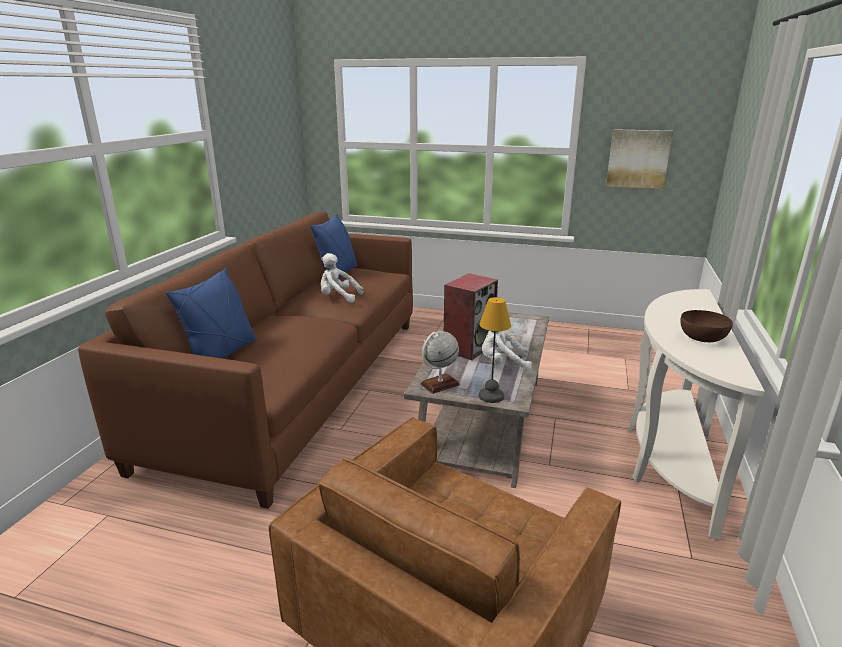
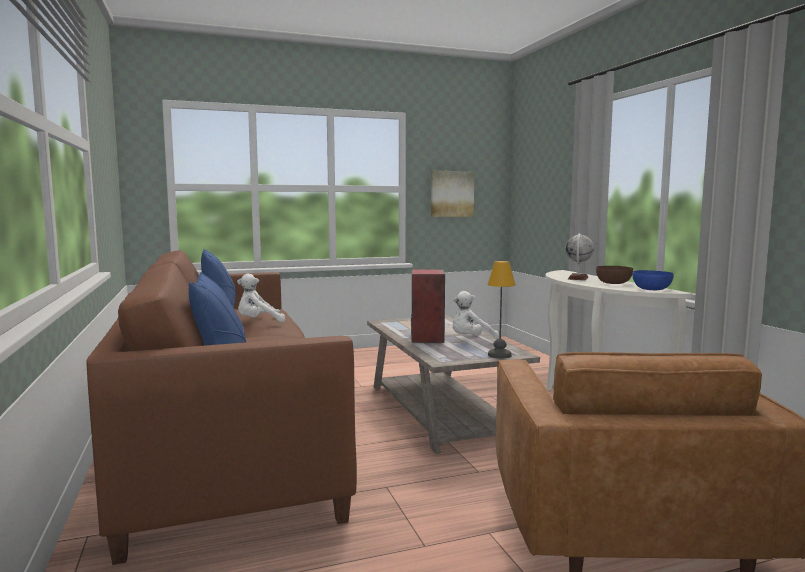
camera: 35 degrees left, 15 degrees down
globe [421,331,460,394] -> globe moved to [565,233,594,280]
none -> blue bowl [632,270,674,290]

